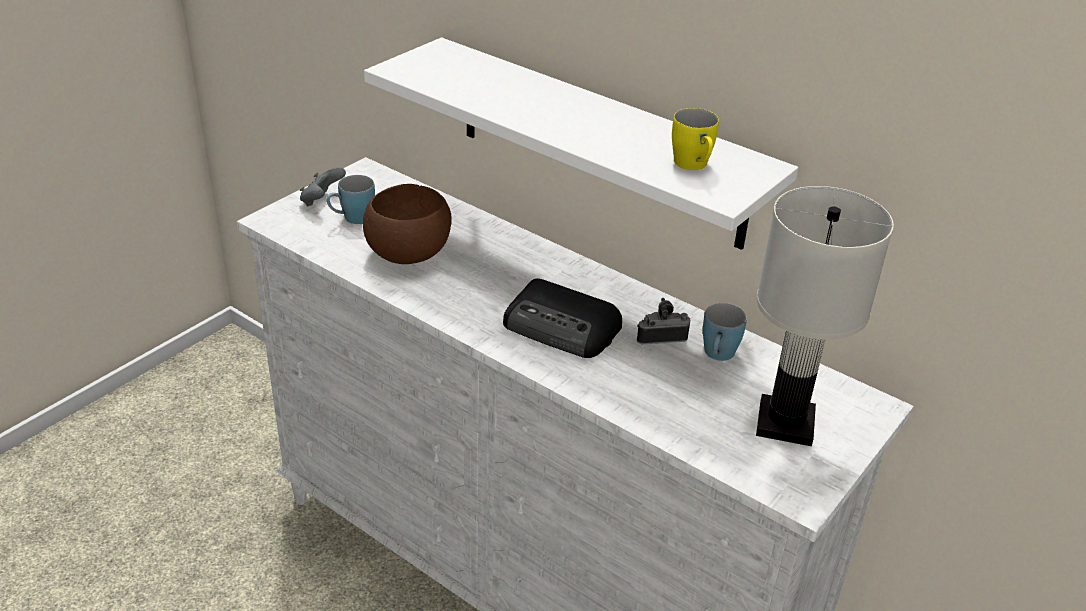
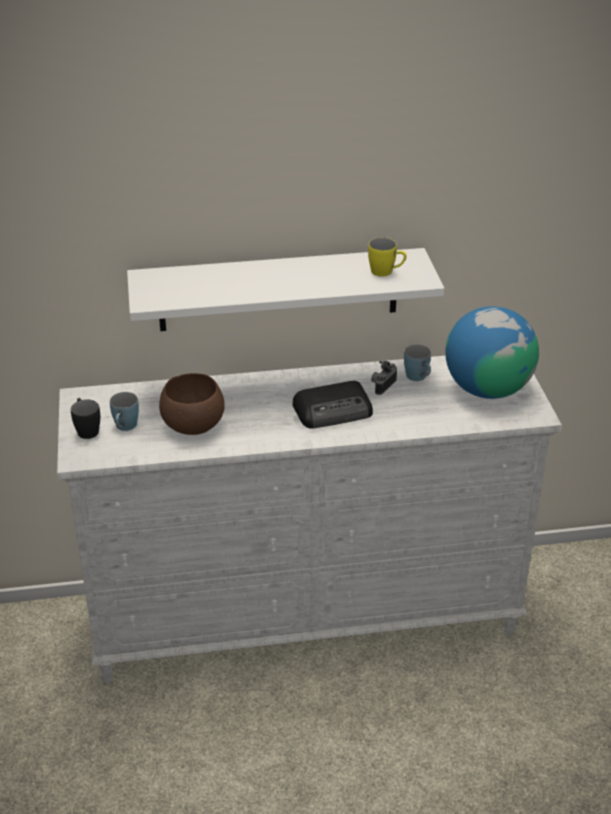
camera: 45 degrees left, 0 degrees up
grey game controller [300,167,346,207] -> black mug [71,398,100,439]
white table lamp [756,186,894,446] -> globe [445,306,539,399]

